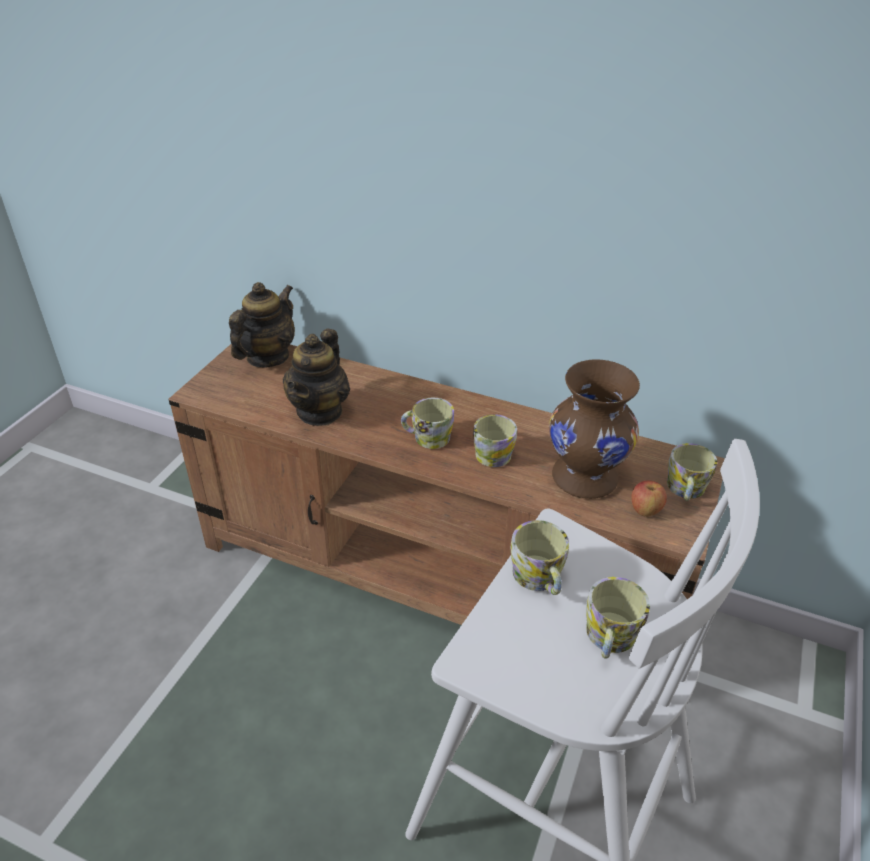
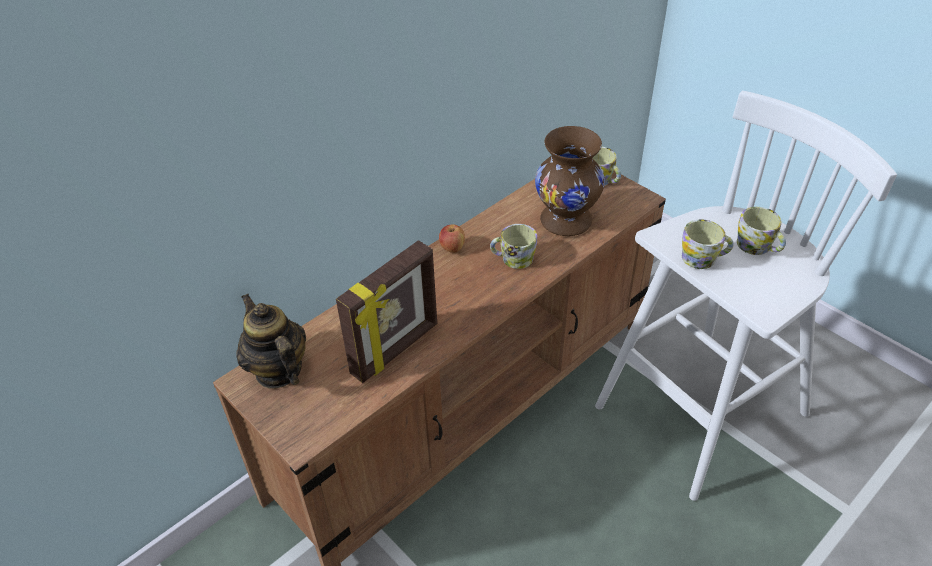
camera: 65 degrees left, 5 degrees up
teapot [283,328,350,426] -> picture frame [336,240,437,383]
mug [401,398,454,449] -> none
apple [631,481,667,517] -> apple moved to [439,224,465,253]

